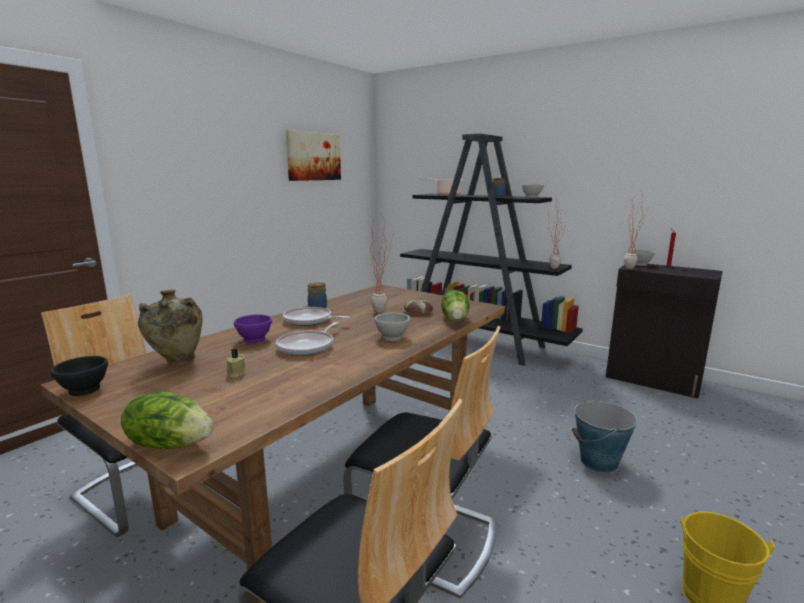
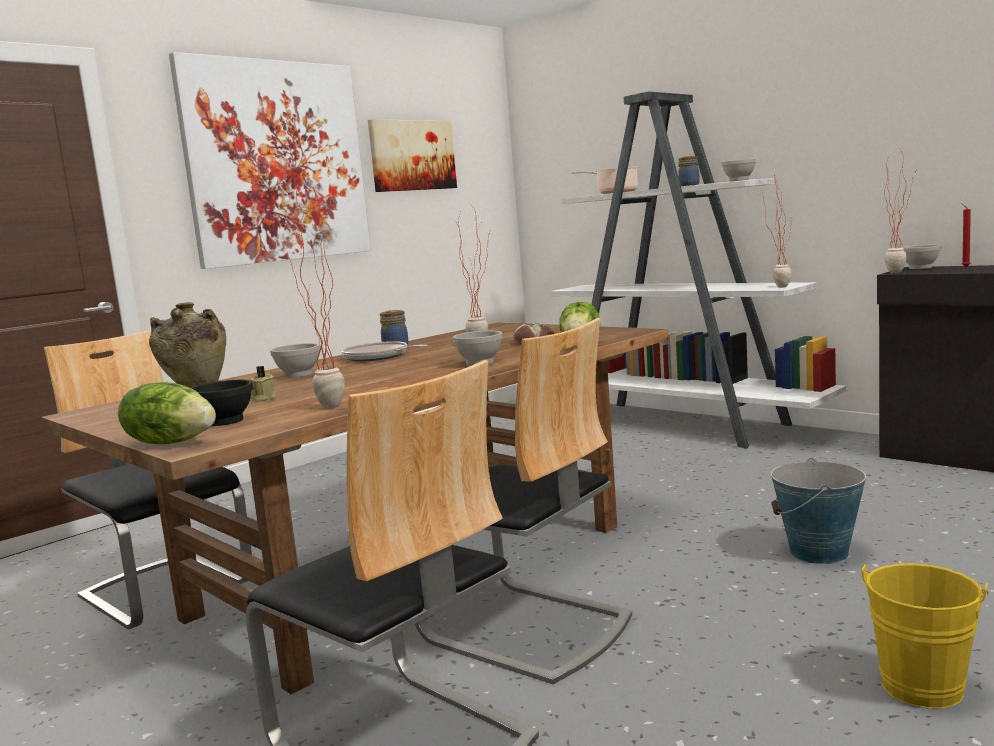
camera: 10 degrees right, 5 degrees down
black bowl [51,356,108,396] -> black bowl moved to [191,380,253,426]
purple bowl [234,314,272,343] -> white bowl [270,343,320,378]
frying pan [276,322,339,356] -> none
black bookcase [400,134,583,366] -> white bookcase [550,91,846,449]
none -> picture [169,52,371,269]
none -> potted plant [285,211,345,409]

